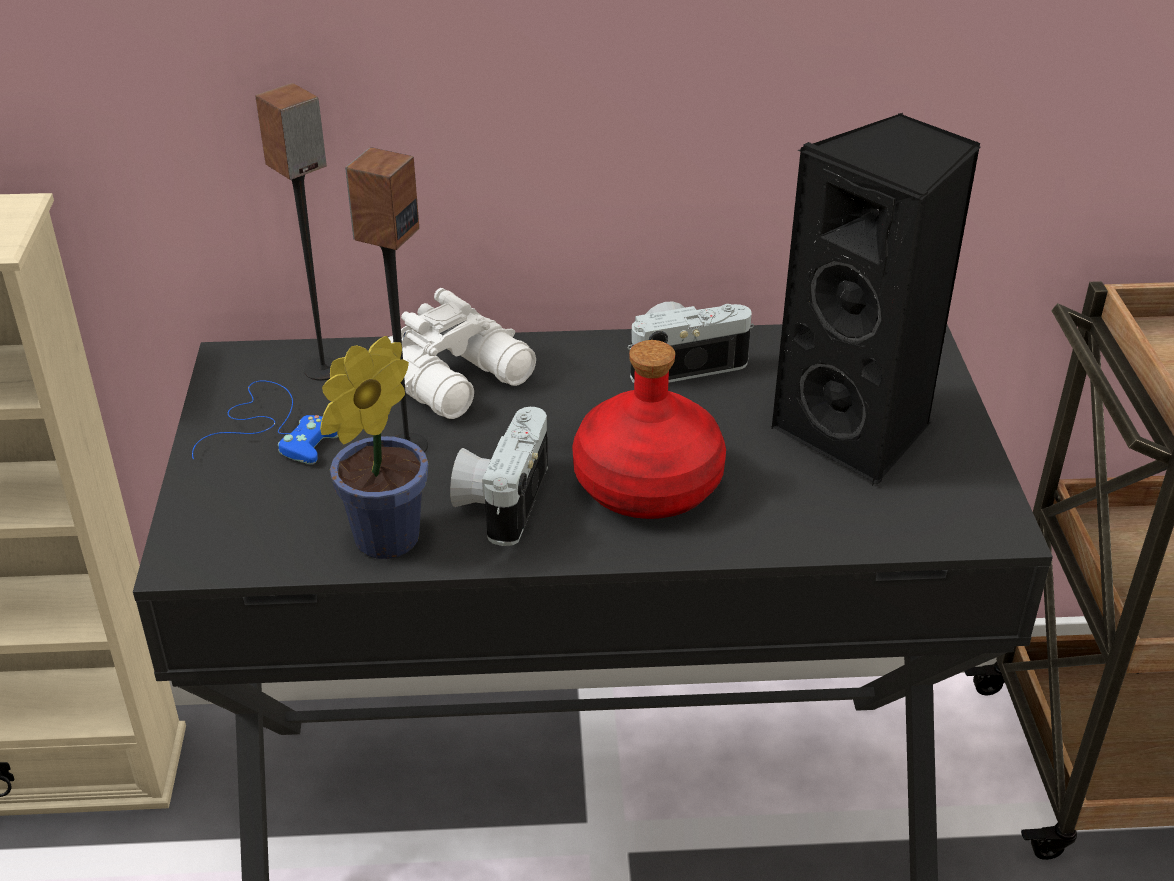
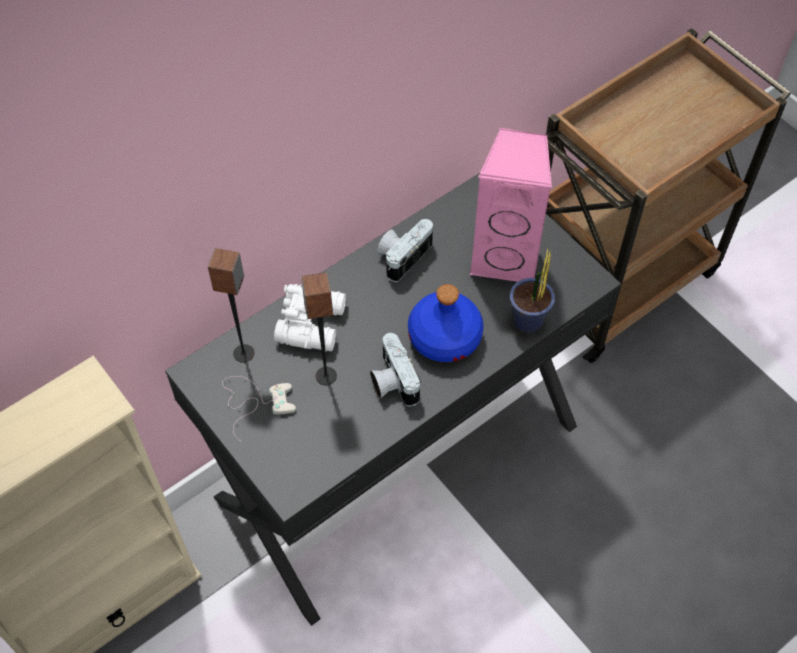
camera: 35 degrees left, 20 degrees up
blue game controller [192,381,338,464] -> white game controller [222,376,296,441]
potted plant [320,336,428,559] -> potted plant moved to [510,249,555,333]
red bottle [572,340,726,519] -> blue bottle [408,284,484,362]
black speaker [771,113,980,486] -> pink speaker [469,128,552,282]

